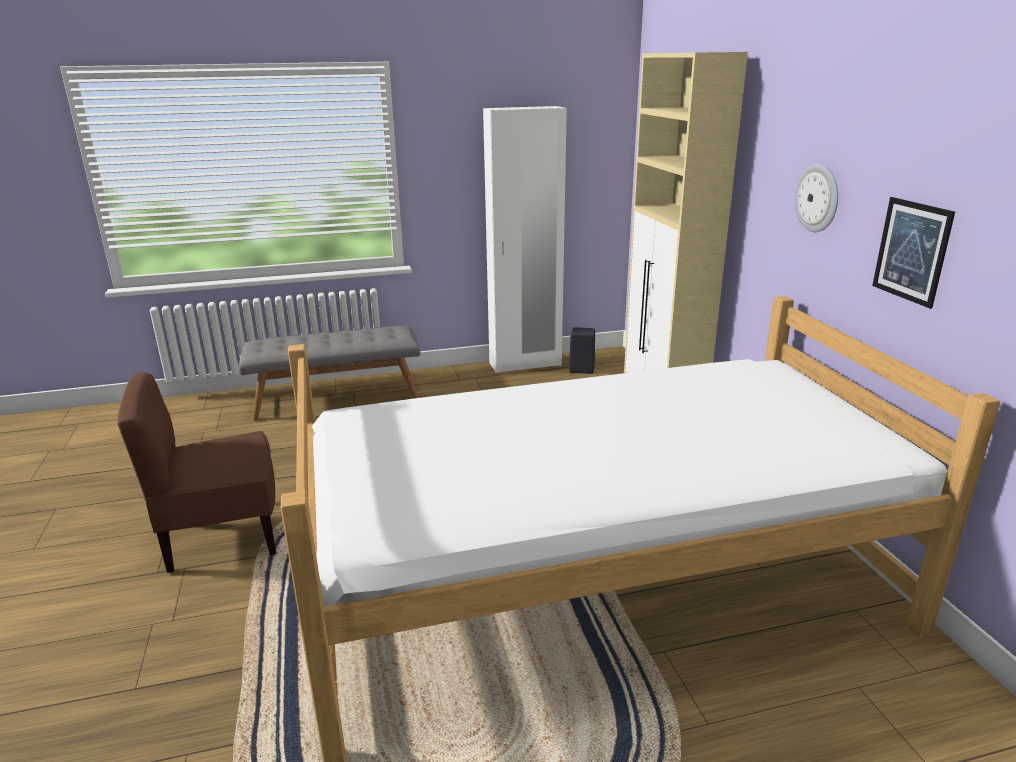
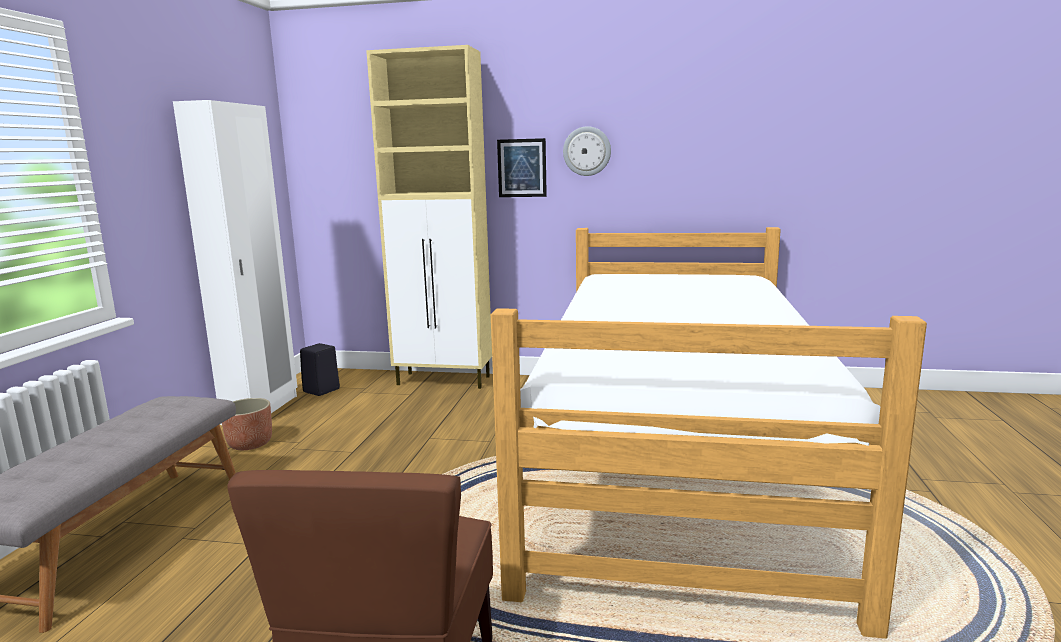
camera: 65 degrees left, 10 degrees down
picture [872,197,955,309] -> picture moved to [497,138,547,197]
none -> planter [222,398,272,450]

